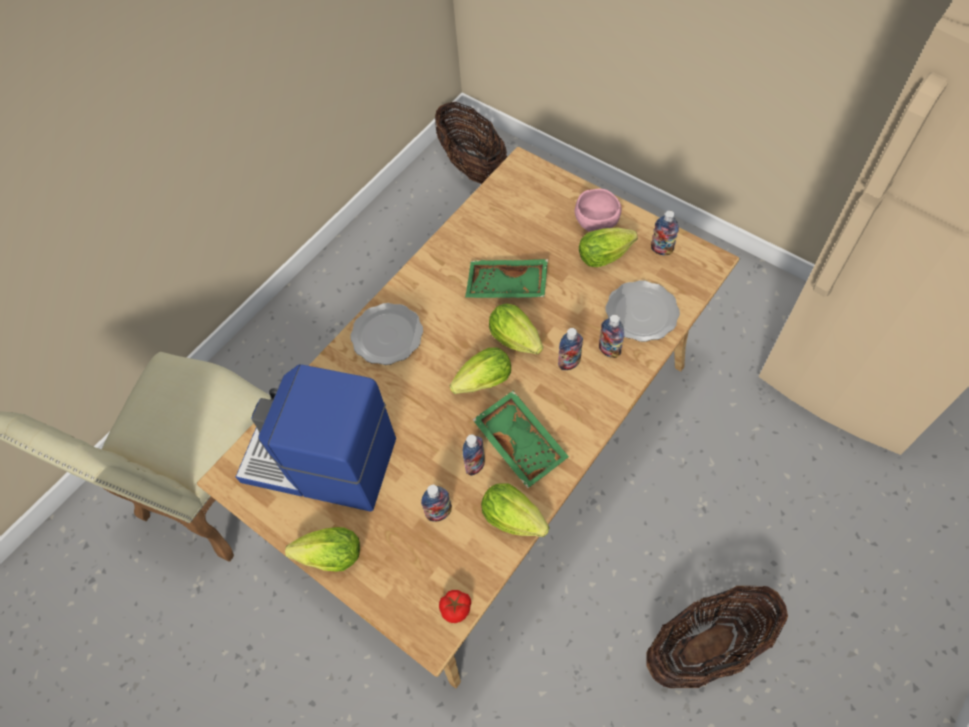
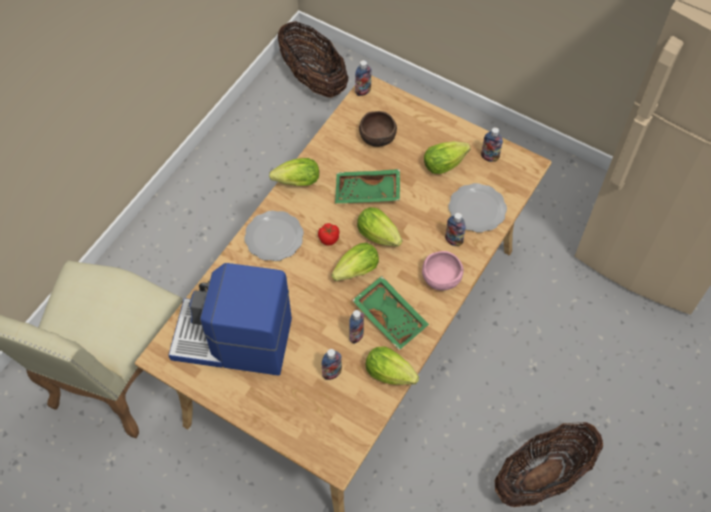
camera: 10 degrees left, 0 degrees up
lettuce [285,527,360,572] -> lettuce moved to [269,158,319,186]
tomato [439,590,471,623] -> tomato moved to [318,223,339,246]
bottle [558,328,583,370] -> bottle moved to [355,60,372,96]
pink bowl [574,189,622,232] -> pink bowl moved to [422,251,464,291]
none -> brown bowl [359,111,397,147]

